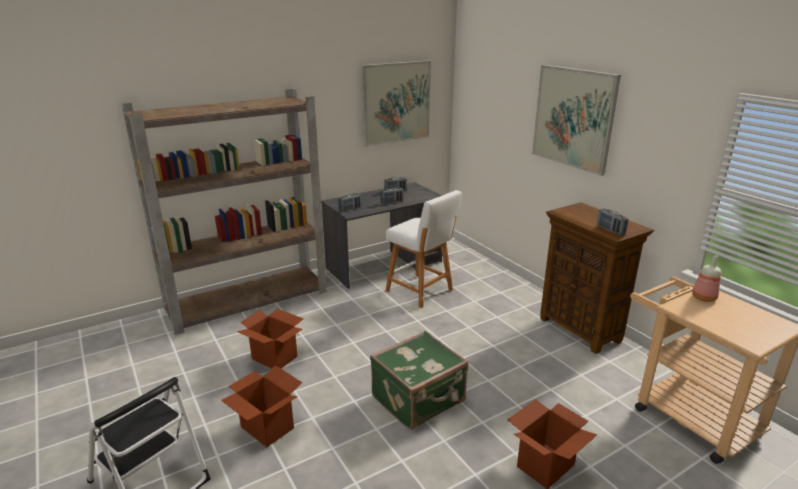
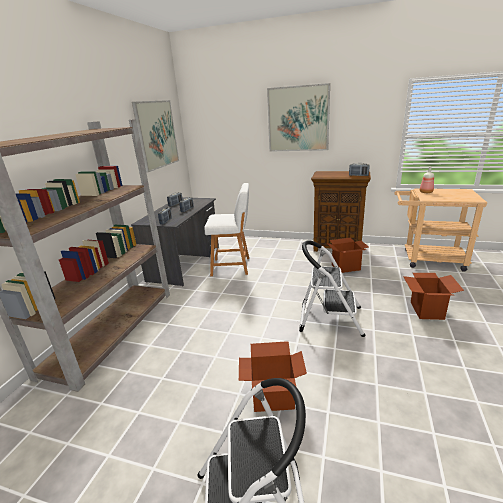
camera: 40 degrees left, 0 degrees up
cardboard box [237,309,304,368] -> cardboard box moved to [327,238,369,273]
green suitcase [370,331,468,430] -> step ladder [299,240,366,337]

